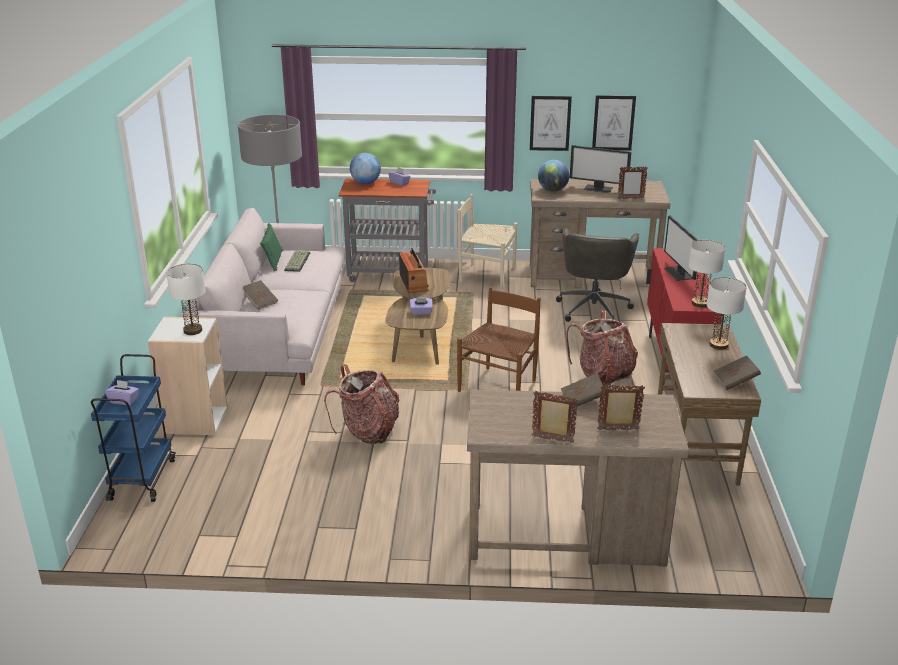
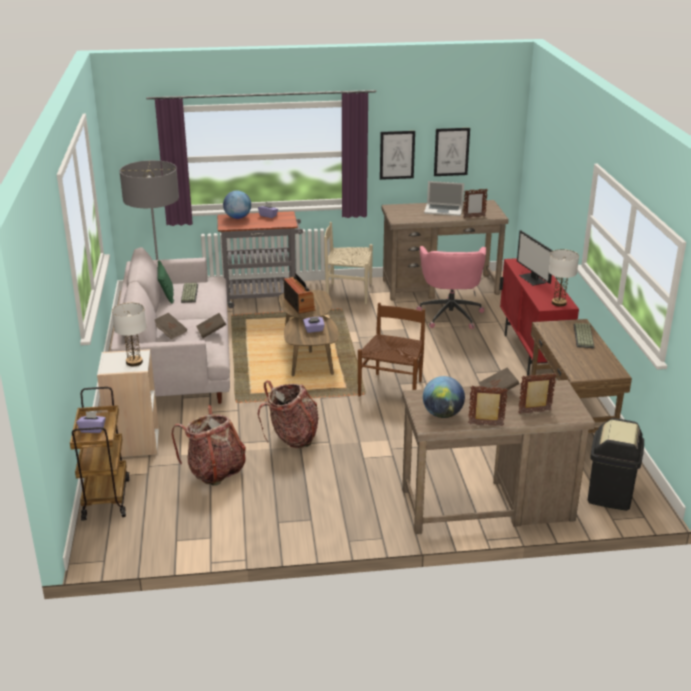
camera: 10 degrees left, 0 degrees up
blue cart [91,354,176,502] -> brown cart [70,387,130,521]
globe [538,160,570,192] -> globe moved to [423,376,465,418]
grey office chair [556,227,639,322] -> pink office chair [417,246,486,329]
backpack [566,310,638,386] -> backpack moved to [172,405,246,485]
monitor [570,145,631,193] -> laptop [424,181,464,216]
table lamp [707,277,747,350] -> keyboard [574,323,594,348]
brown book [713,355,761,390] -> brown book moved to [196,313,226,338]
none -> black trash can [588,418,644,511]

